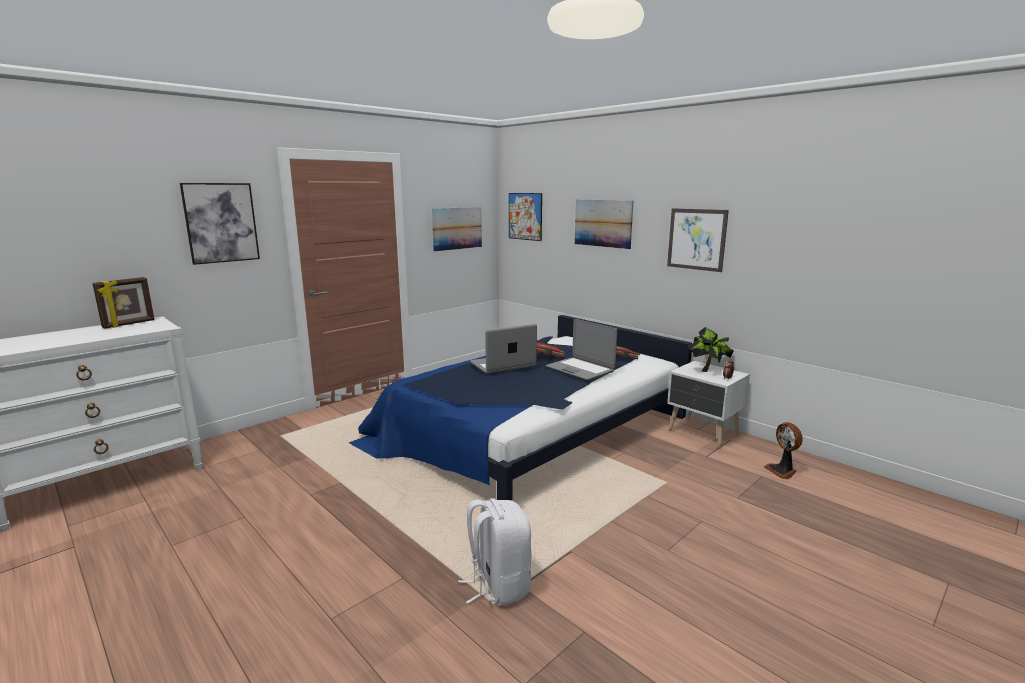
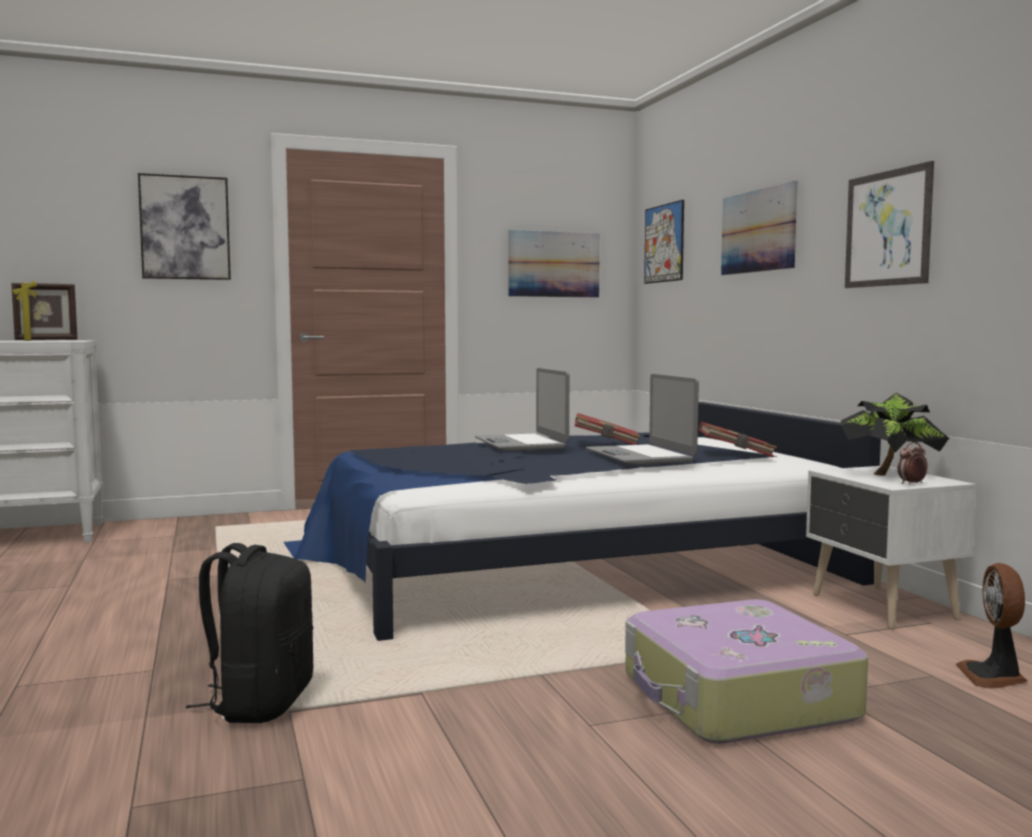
camera: 25 degrees right, 10 degrees down
white backpack [458,498,532,606] -> black backpack [186,543,313,723]
laptop [470,324,537,374] -> laptop turned 105 degrees counterclockwise [475,368,569,451]
none -> suitcase [625,599,868,744]

